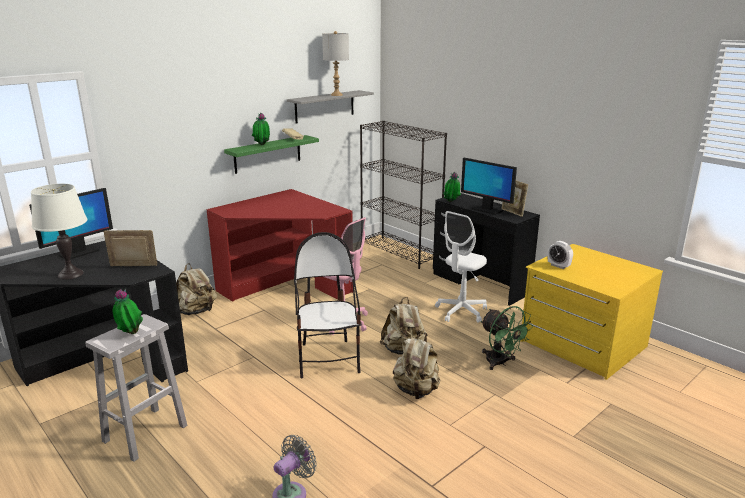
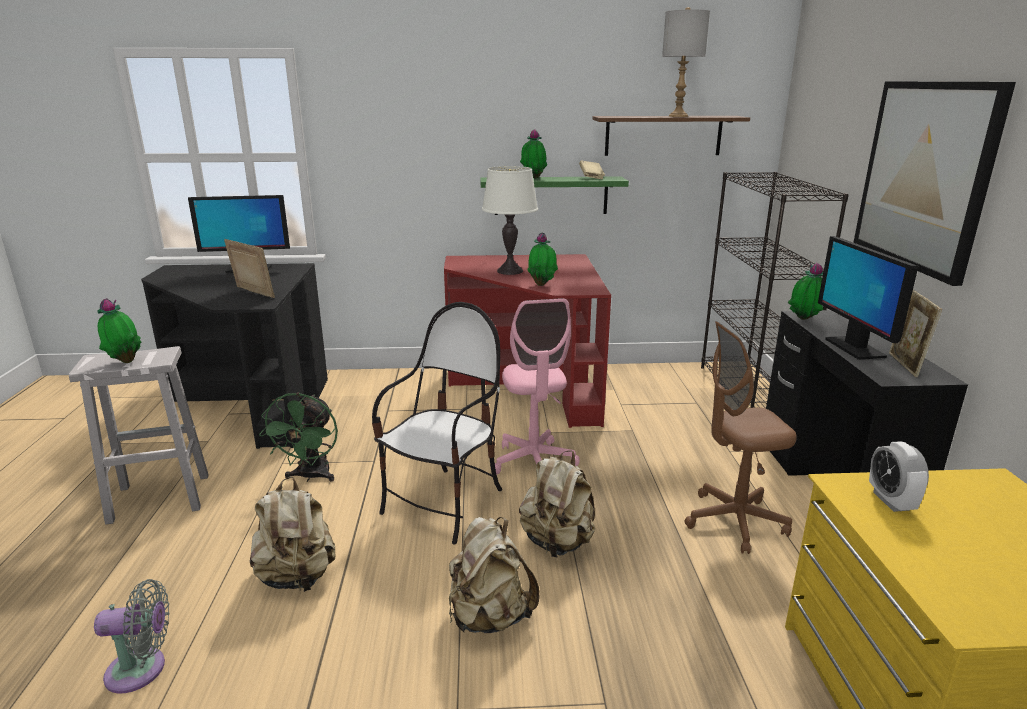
camera: 40 degrees right, 0 degrees up
white table lamp [31,184,87,280] -> white table lamp moved to [482,166,538,275]
beige backpack [176,263,217,315] -> beige backpack moved to [249,476,335,593]
grey shelf [287,90,374,124] -> brown shelf [592,116,750,156]
white office chair [435,211,487,323] -> brown office chair [685,321,797,554]
green fan [481,306,533,370] -> green fan moved to [259,392,338,482]
none -> potted plant [528,233,558,286]
none -> picture [853,81,1016,286]

